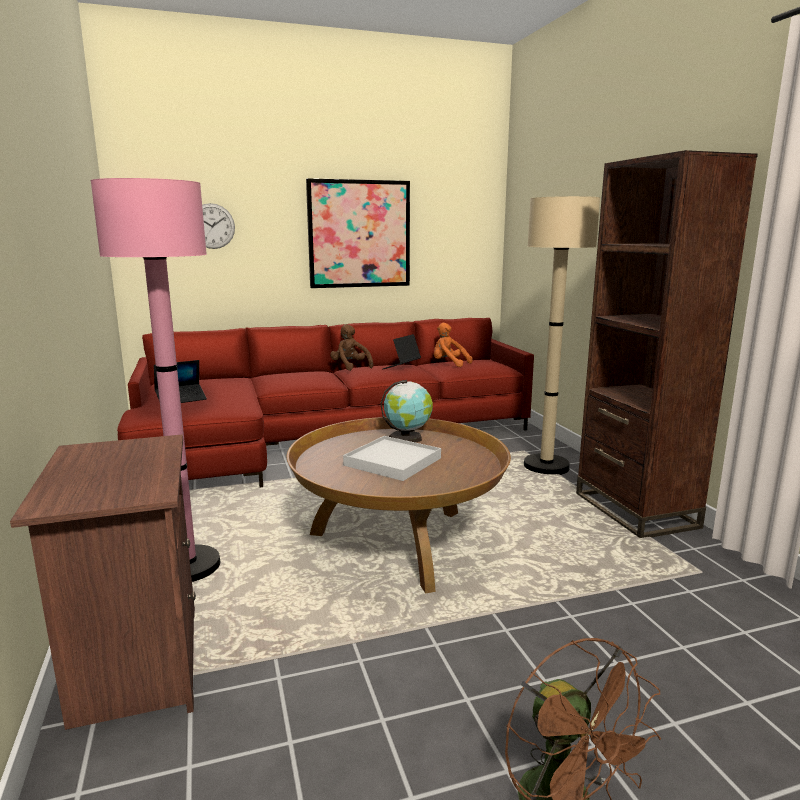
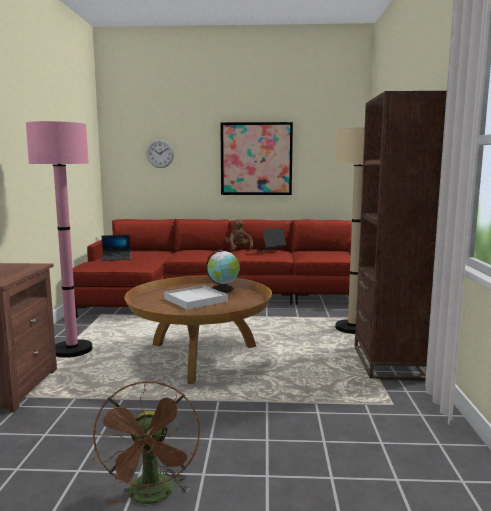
camera: 20 degrees right, 5 degrees down
orange plush toy [434,323,473,367] -> none

